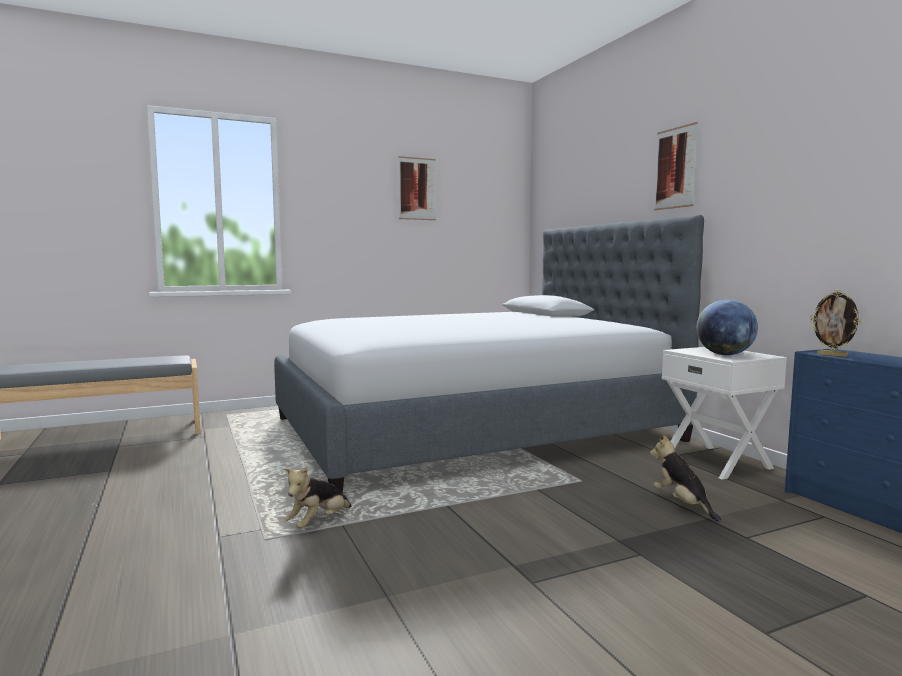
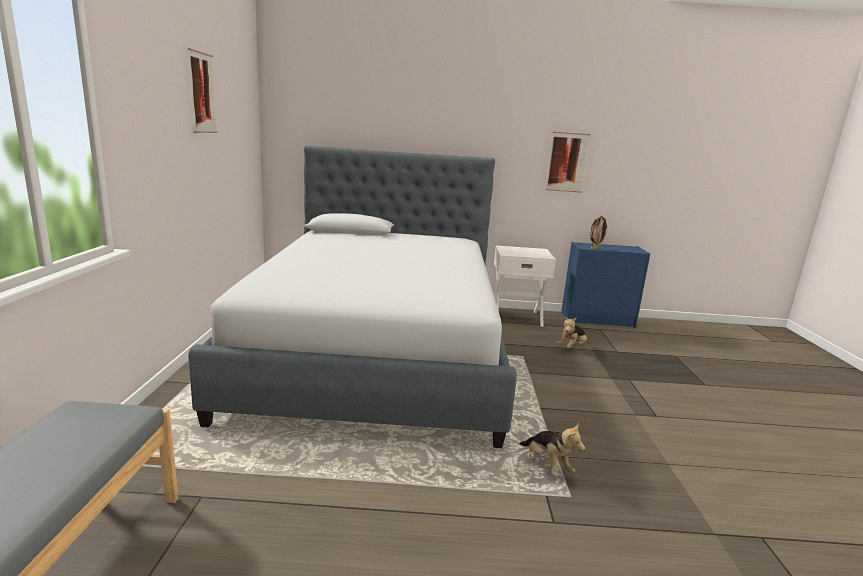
camera: 65 degrees left, 10 degrees up
plush toy [650,435,721,522] -> plush toy turned 45 degrees counterclockwise [557,317,587,349]
picture [654,122,698,210] -> picture moved to [545,132,591,193]
globe [696,300,758,355] -> none

